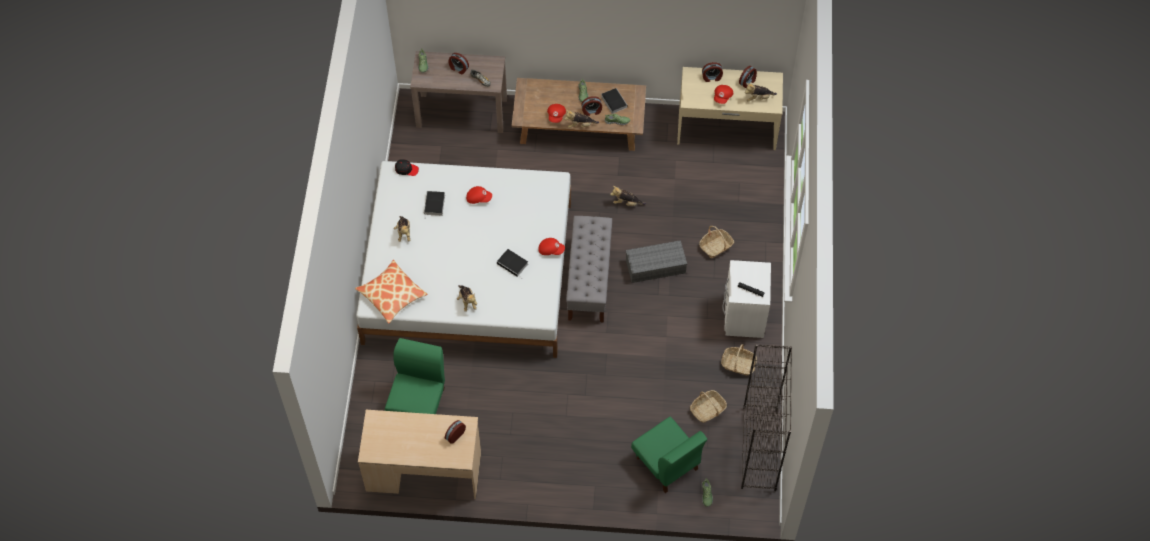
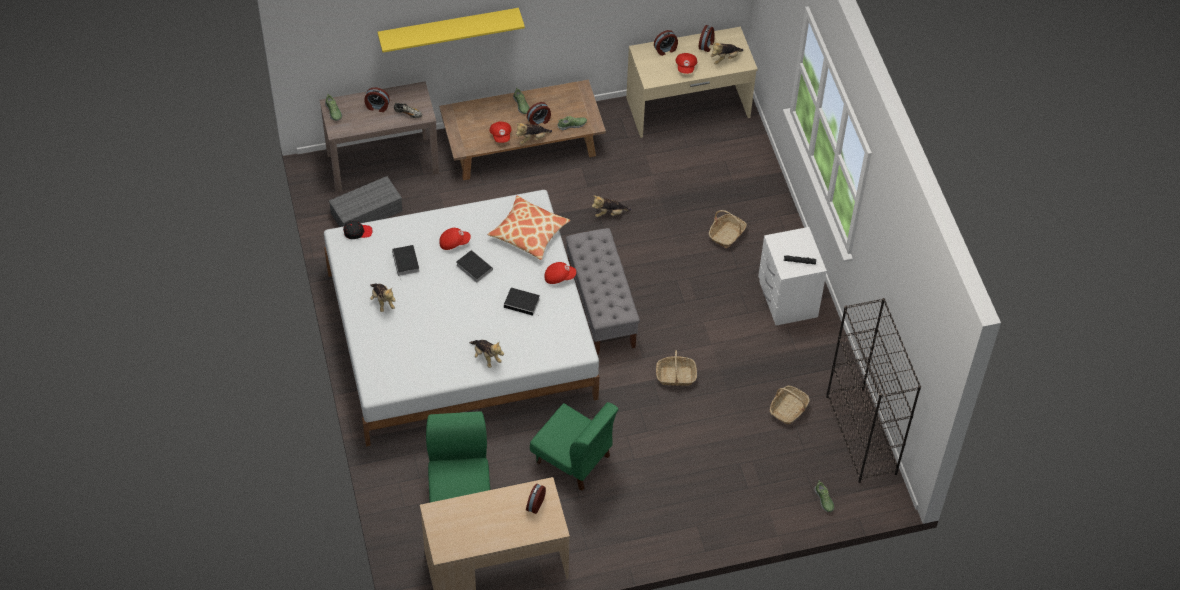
camera: 20 degrees left, 5 degrees down
pillow [355,260,428,324] -> pillow moved to [487,195,570,260]
book [601,88,627,114] -> book moved to [456,250,493,283]
grey storage box [626,240,687,283] -> grey storage box moved to [329,176,402,227]
green chair [631,417,707,493] -> green chair moved to [530,402,619,491]
basket [721,344,757,376] -> basket moved to [656,350,697,386]
none -> yellow shelf [377,8,525,52]

